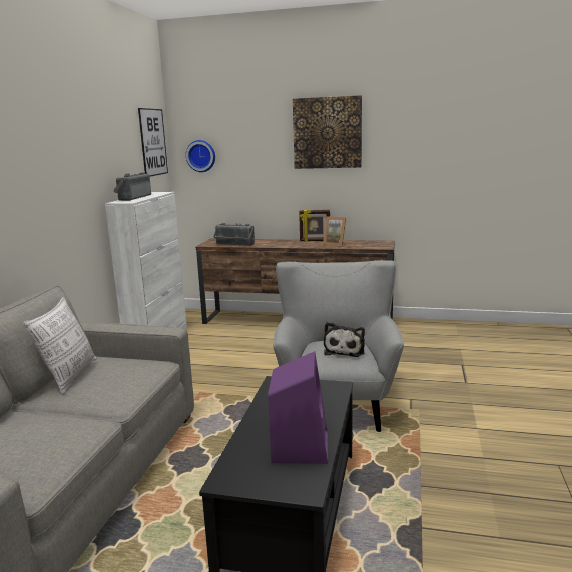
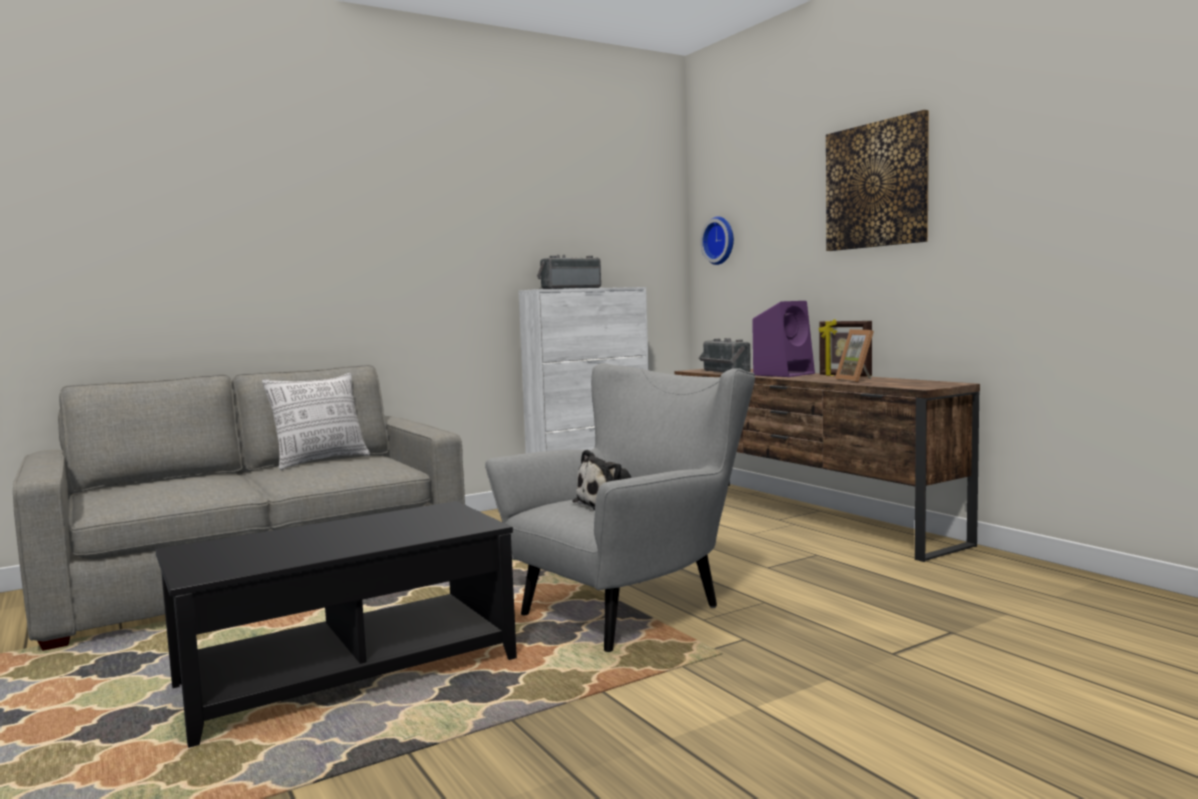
camera: 45 degrees right, 10 degrees down
picture [138,108,168,177] -> none
purple speaker [268,351,328,464] -> purple speaker moved to [752,301,815,377]

